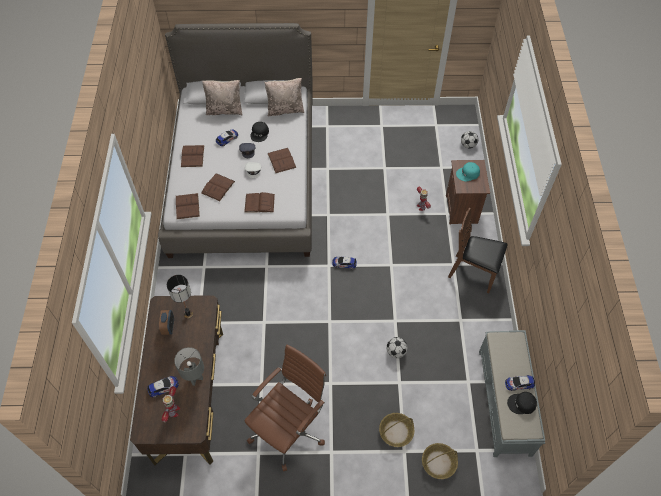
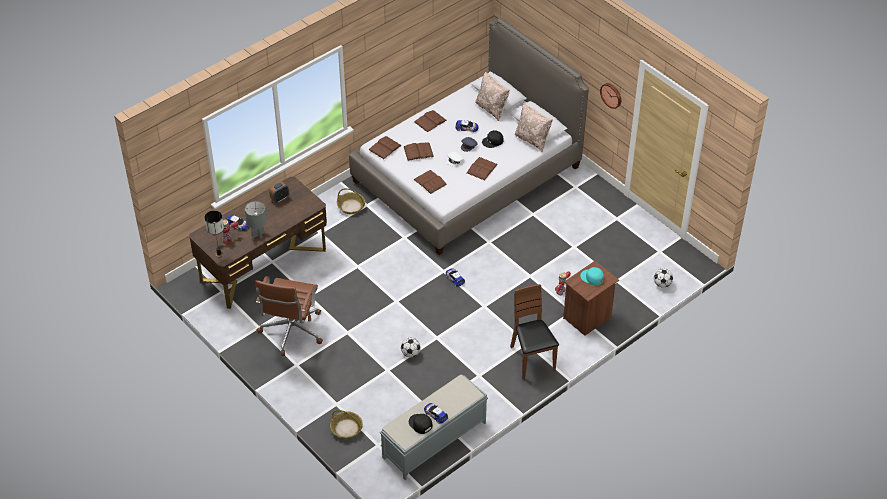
camera: 50 degrees right, 10 degrees down
table lamp [167,275,193,319] -> table lamp moved to [204,211,224,257]
brown office chair [245,344,326,471] -> brown office chair turned 105 degrees clockwise [255,276,323,356]
basket [379,413,414,447] -> basket moved to [337,188,365,214]
none -> wall clock [600,83,621,109]

